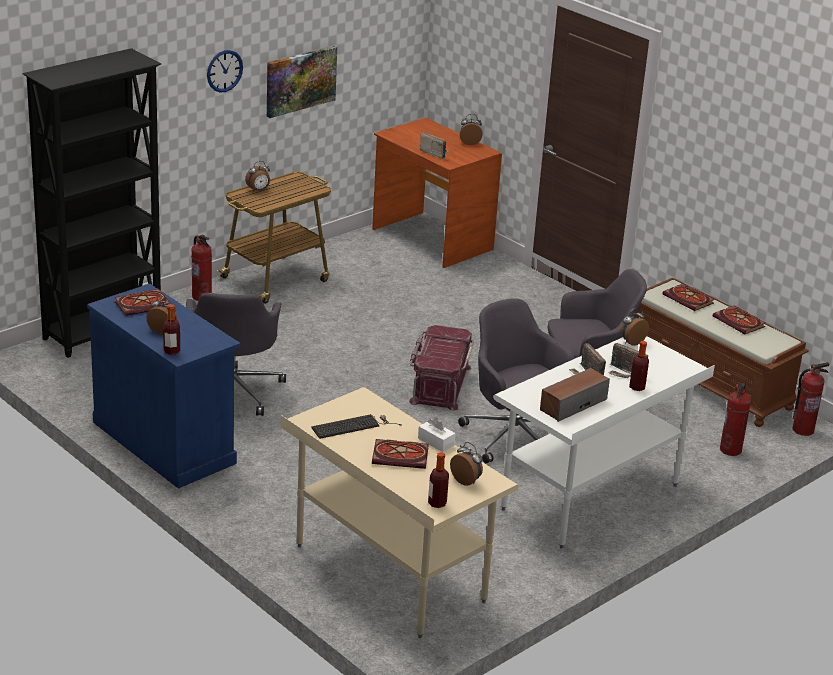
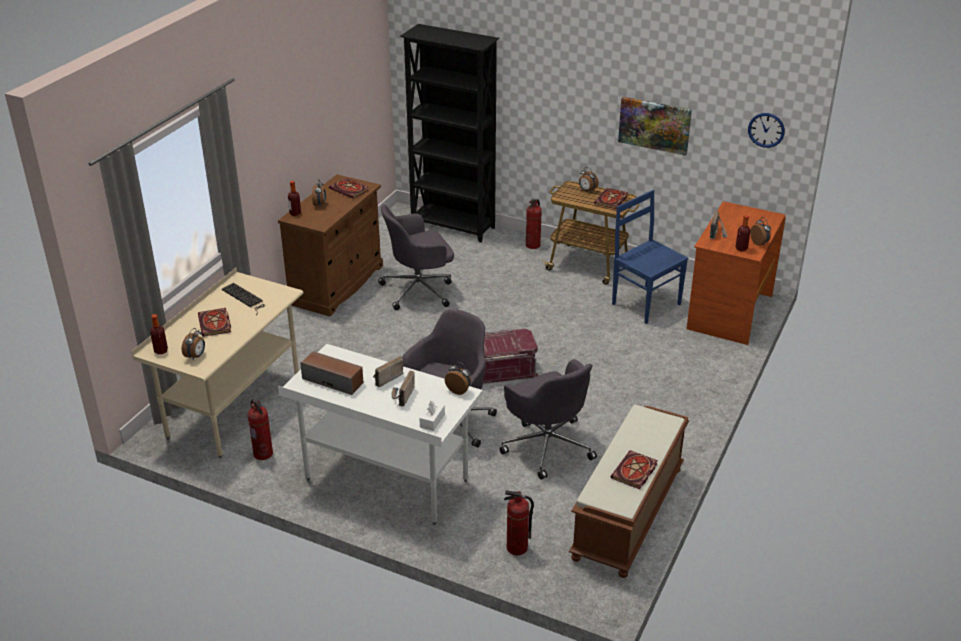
camera: 70 degrees right, 5 degrees up
blue cabinet [87,284,241,489] -> brown cabinet [278,174,383,316]
wall clock [207,50,243,93] -> wall clock moved to [748,113,785,148]
white tissue box [418,418,456,452] -> white tissue box moved to [419,401,445,431]
bottle [629,341,649,391] -> bottle moved to [736,215,750,251]
book [662,283,715,311] -> book moved to [594,188,628,209]
fire extinguisher [792,362,830,436] -> fire extinguisher moved to [248,400,273,460]
none -> blue chair [612,190,688,324]

